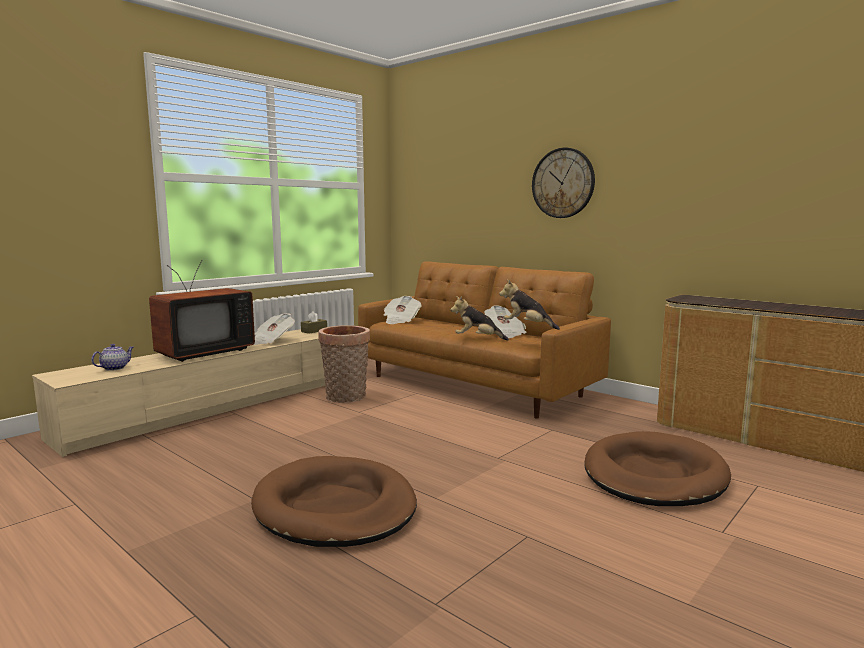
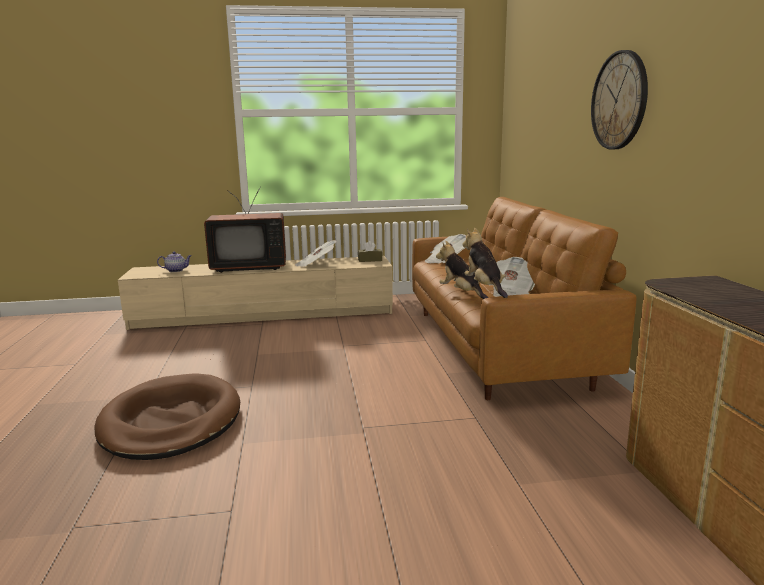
camera: 40 degrees right, 5 degrees up
basket [318,325,370,403] -> none
brown dog bed [584,431,731,506] -> none

